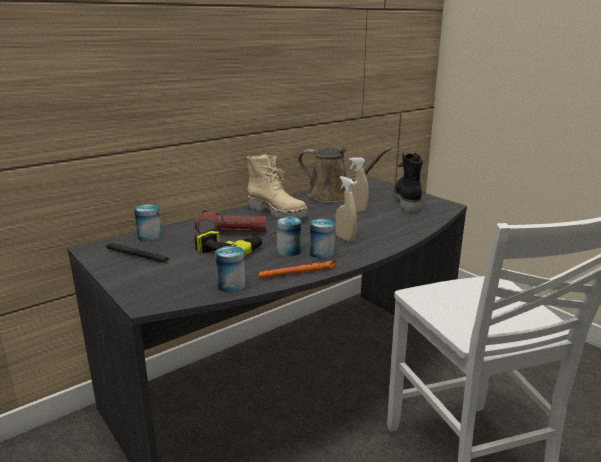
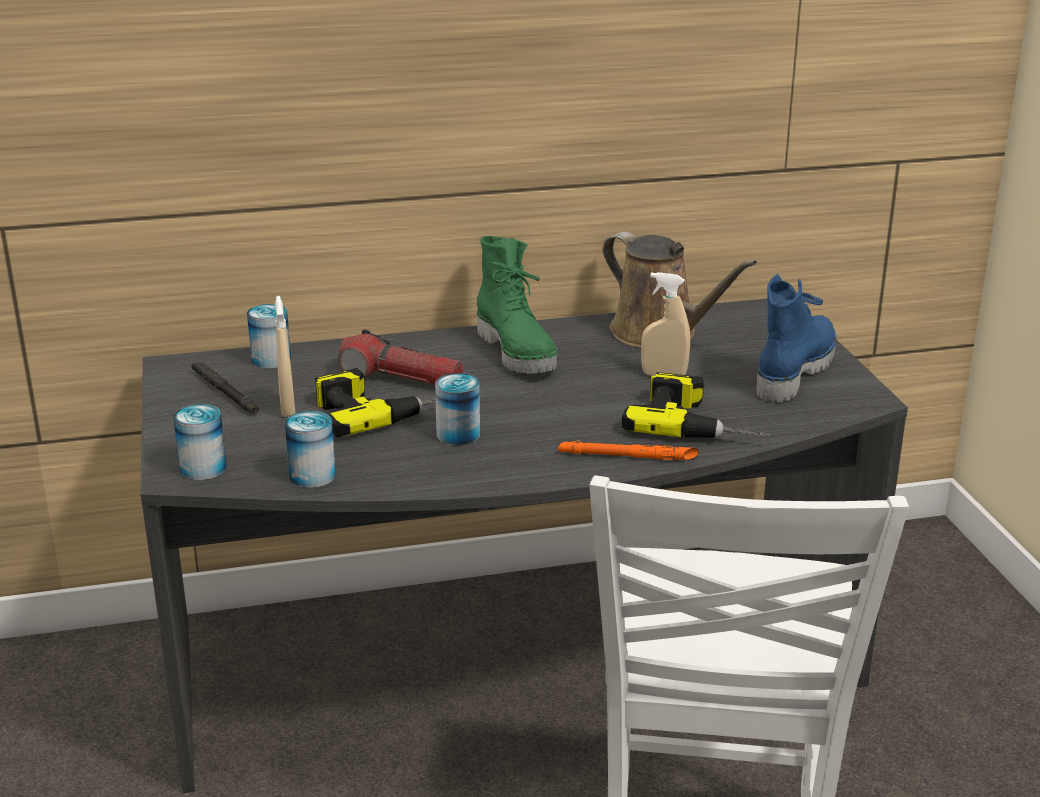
camera: 25 degrees right, 5 degrees up
beige boot [247,154,308,219] -> green boot [477,236,557,374]
orange flashlight [258,260,336,278] -> orange flashlight moved to [558,440,699,460]
can [310,219,335,259] -> can moved to [173,404,227,480]
beige spray bottle [336,176,357,242] -> beige spray bottle moved to [275,296,295,417]
black boot [394,152,423,213] -> blue boot [756,274,836,402]
none -> power drill [622,372,770,438]

